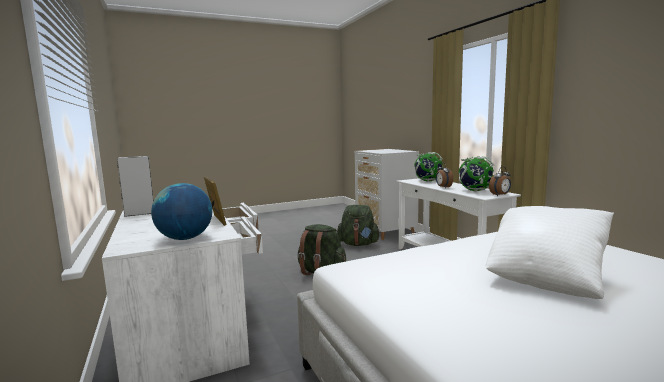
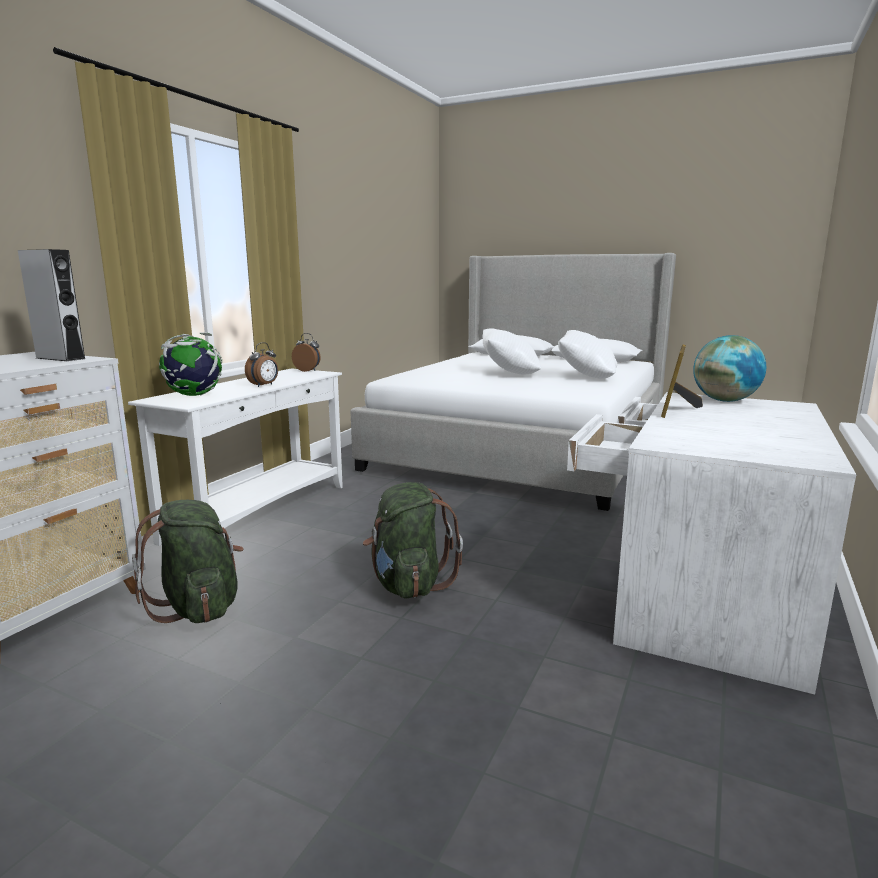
camera: 130 degrees left, 5 degrees up
grey speaker [117,156,154,217] -> grey speaker moved to [18,249,85,361]
globe [458,156,494,192] -> none
none -> white pillow [558,330,617,379]

